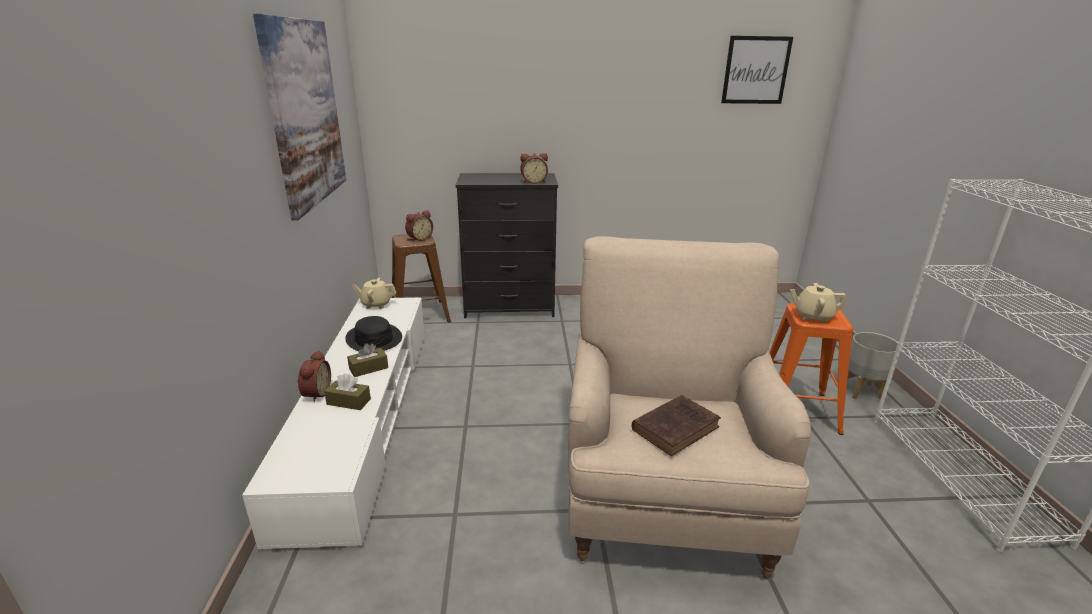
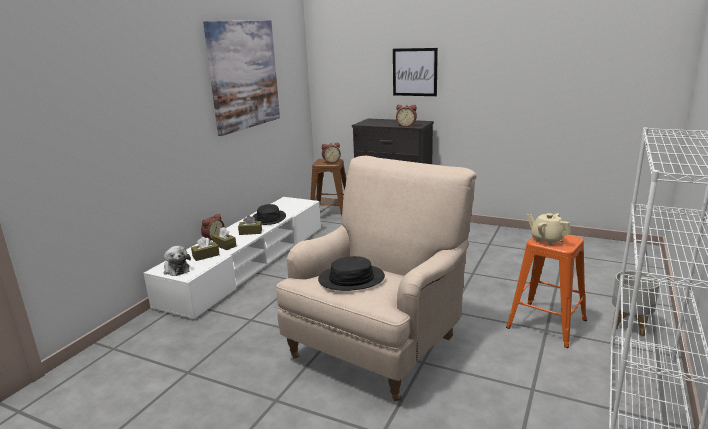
camera: 30 degrees right, 5 degrees down
beige teapot [352,278,397,309] -> none
brown book [632,395,721,456] -> black hat [318,256,385,291]
picture [721,36,793,104] -> picture moved to [393,48,438,96]
none -> plush toy [164,246,191,276]
none -> brown tissue box [191,237,220,261]

